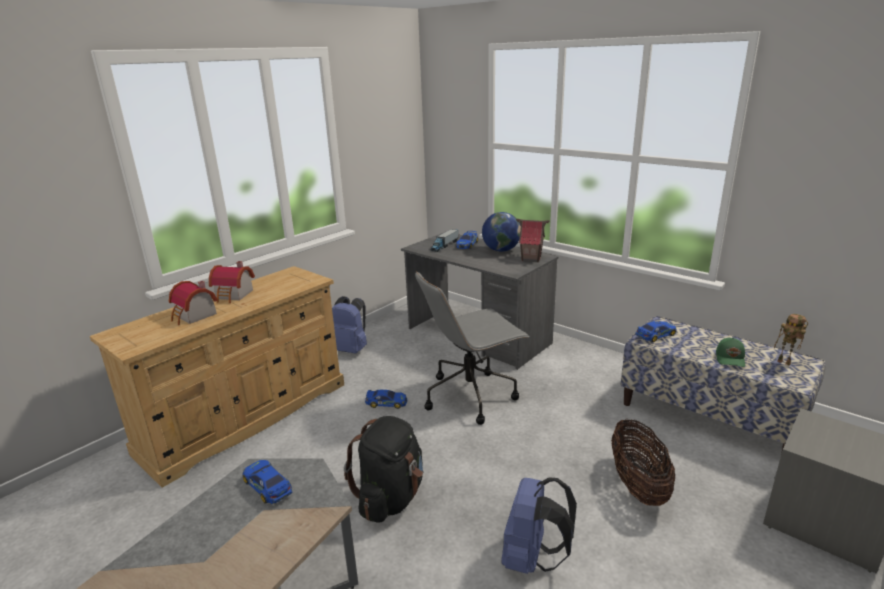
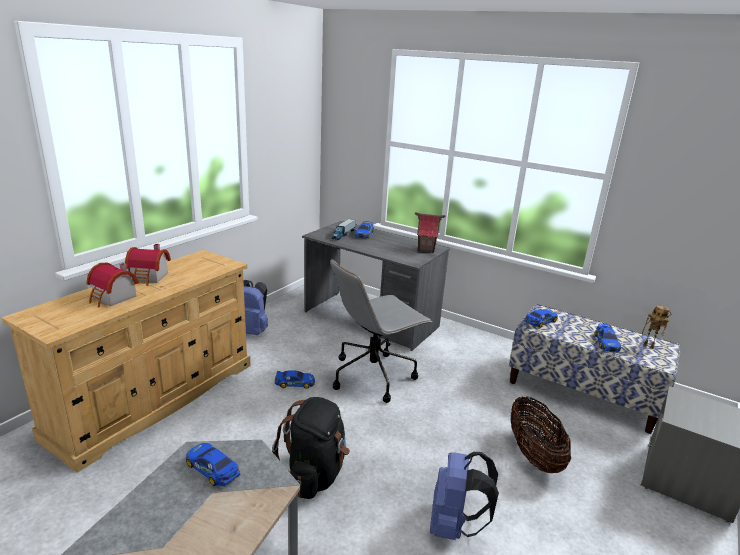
camera: 10 degrees left, 0 degrees up
globe [482,212,521,252] -> none
green cap [716,338,745,367] -> toy car [594,323,621,353]

